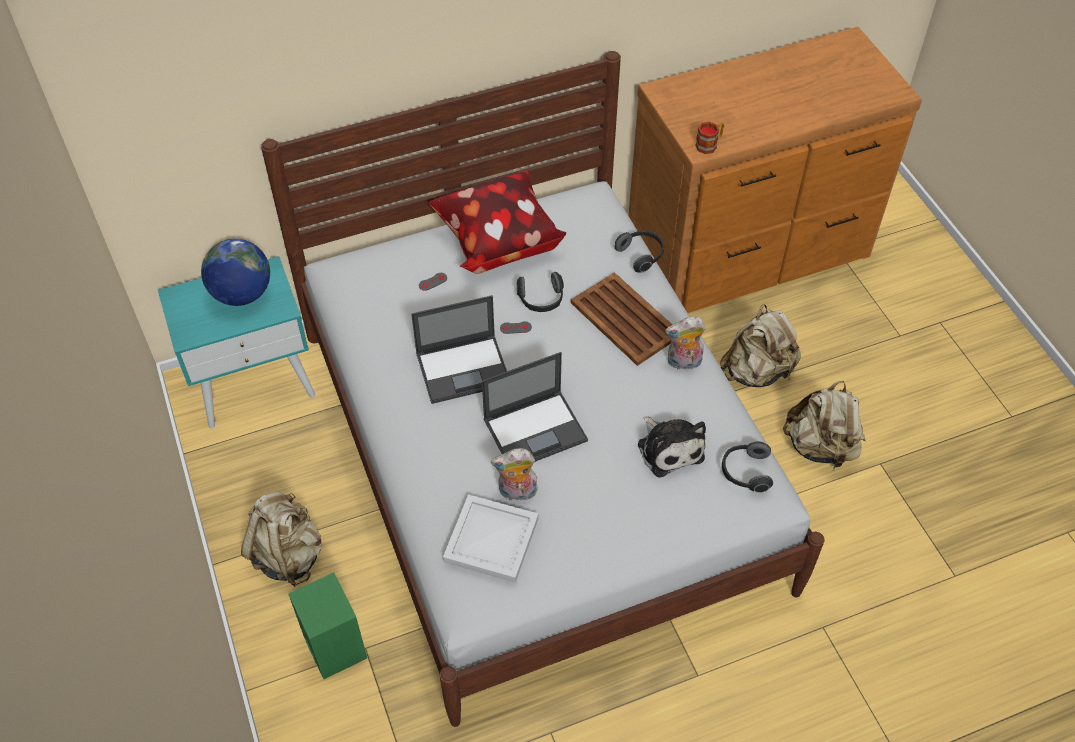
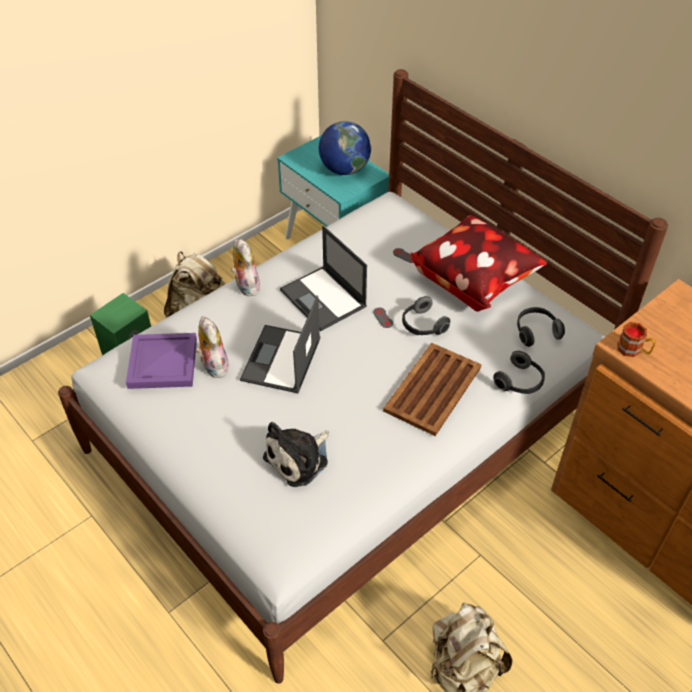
camera: 70 degrees right, 5 degrees down
white tray [443,494,538,583] -> purple tray [126,333,197,389]
laptop [482,352,588,462] -> laptop turned 60 degrees clockwise [240,295,320,393]
plush toy [665,317,706,370] -> plush toy moved to [231,239,260,296]
beige backpack [720,304,801,387] -> none
headphones [722,441,773,493] -> headphones moved to [517,307,565,347]

